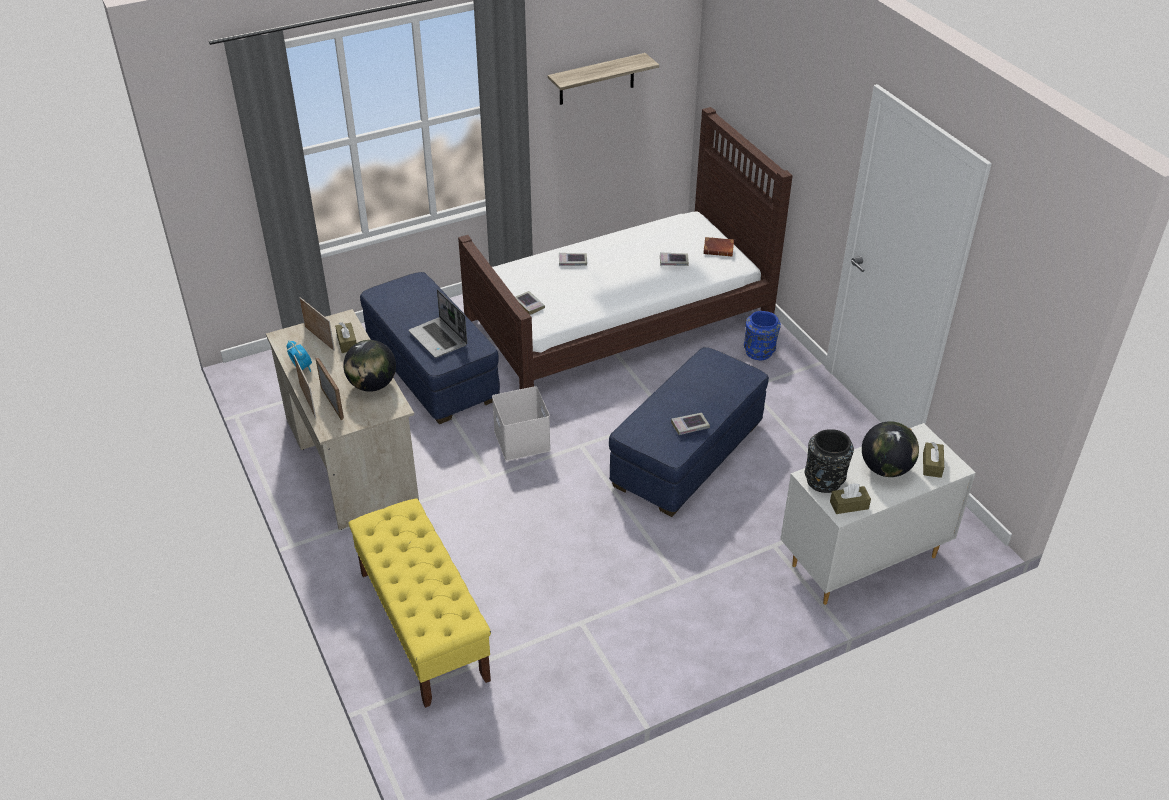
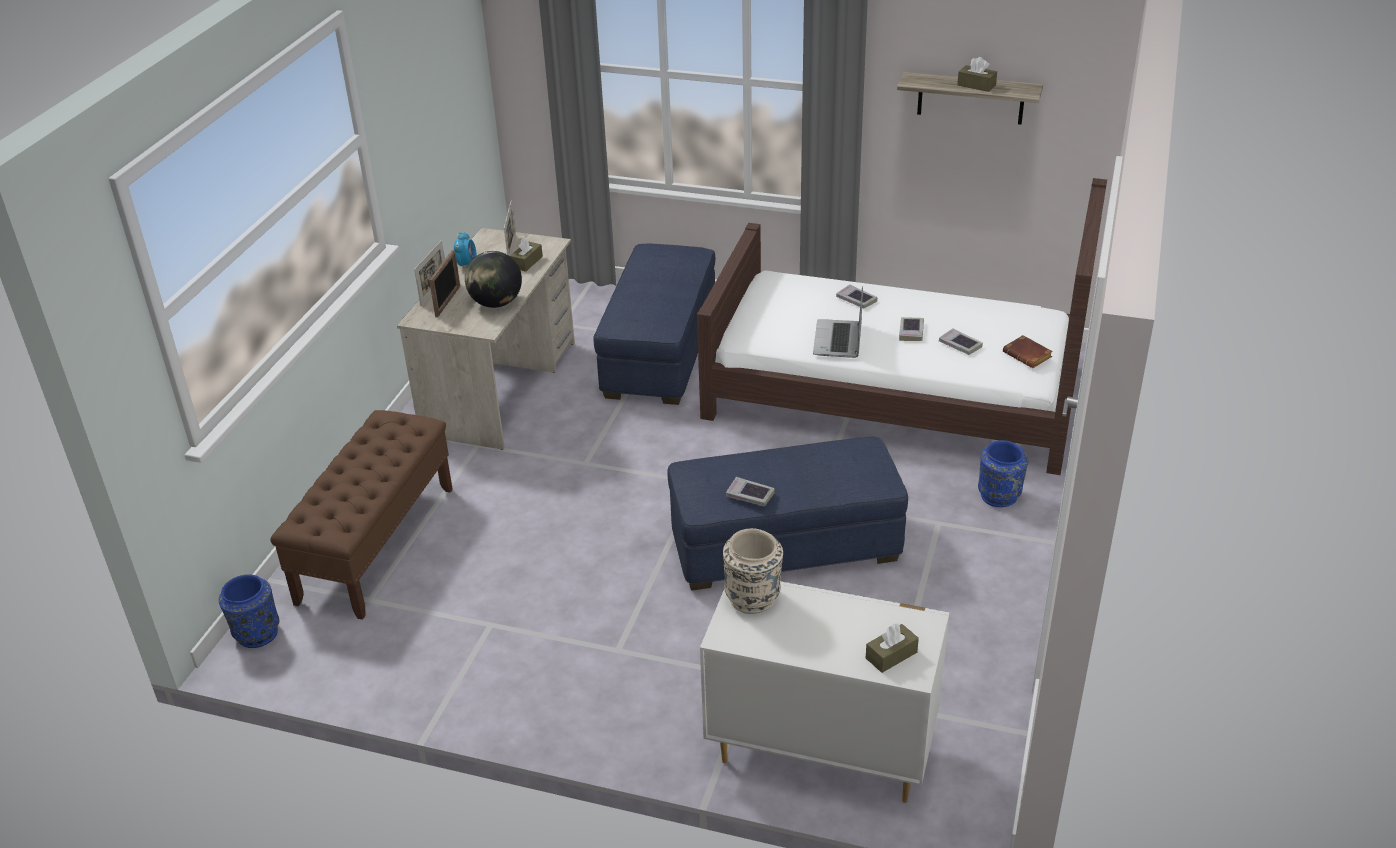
camera: 45 degrees right, 5 degrees down
yellow bench [349,498,491,708] -> brown bench [270,410,453,620]
laptop [409,289,467,358] -> laptop moved to [813,286,863,358]
white storage box [492,386,551,461] -> none
book [515,291,545,315] -> book moved to [899,317,924,341]
black vase [805,429,854,493] -> beige vase [723,528,783,614]
brown tissue box [830,483,871,514] -> brown tissue box moved to [957,57,997,92]
globe [862,421,919,477] -> none
none -> blue vase [219,574,279,648]

